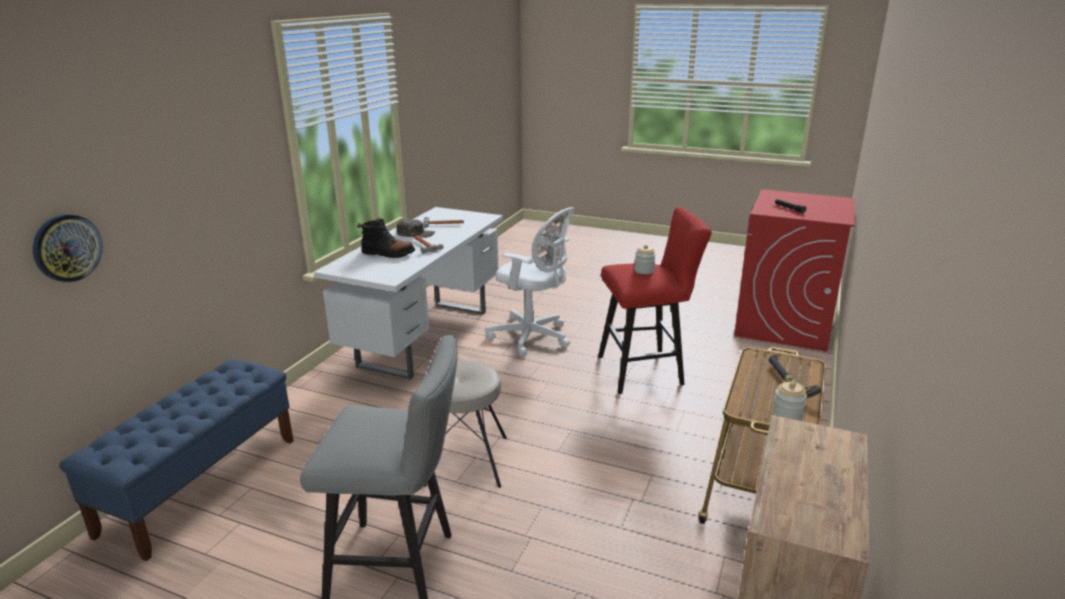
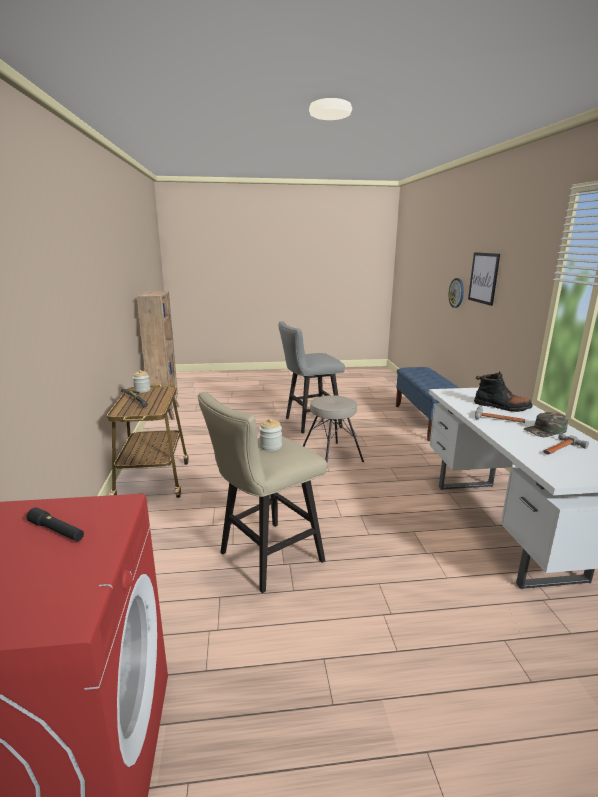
camera: 150 degrees right, 5 degrees down
black boot [357,217,415,258] -> black boot turned 135 degrees counterclockwise [474,371,533,412]
white office chair [485,207,575,357] -> none
red stool [598,207,712,394] -> beige stool [198,392,327,593]
none -> picture [468,252,500,306]

